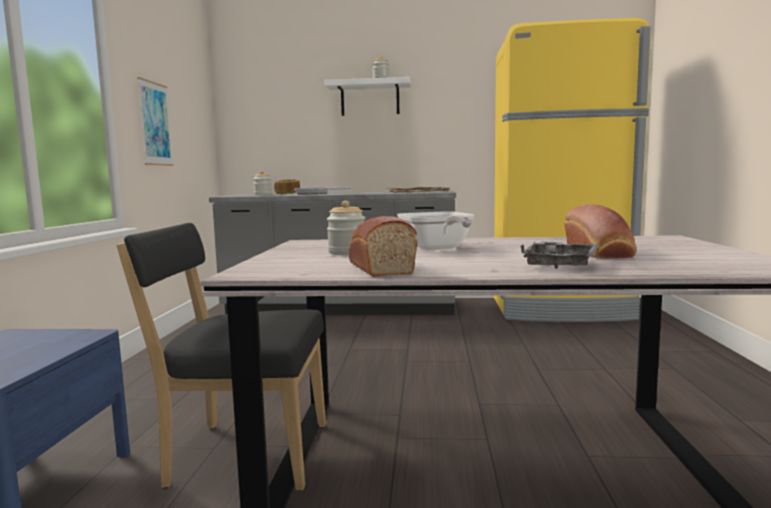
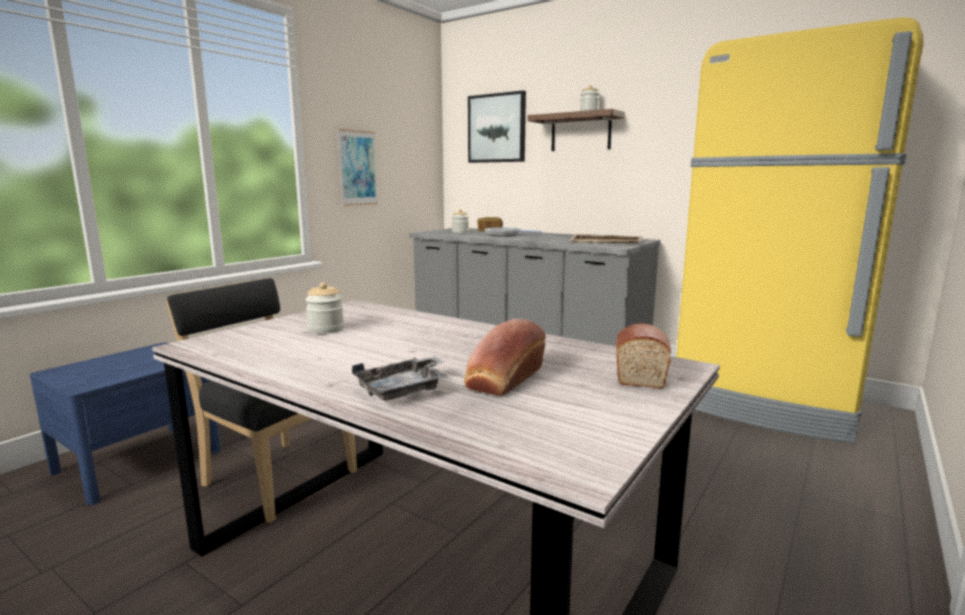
camera: 30 degrees right, 5 degrees up
white shelf [324,77,411,116] -> brown shelf [527,109,625,151]
bread [348,216,418,277] -> bread moved to [616,324,671,389]
frying pan [397,211,474,250] -> none
none -> picture [468,91,526,163]

